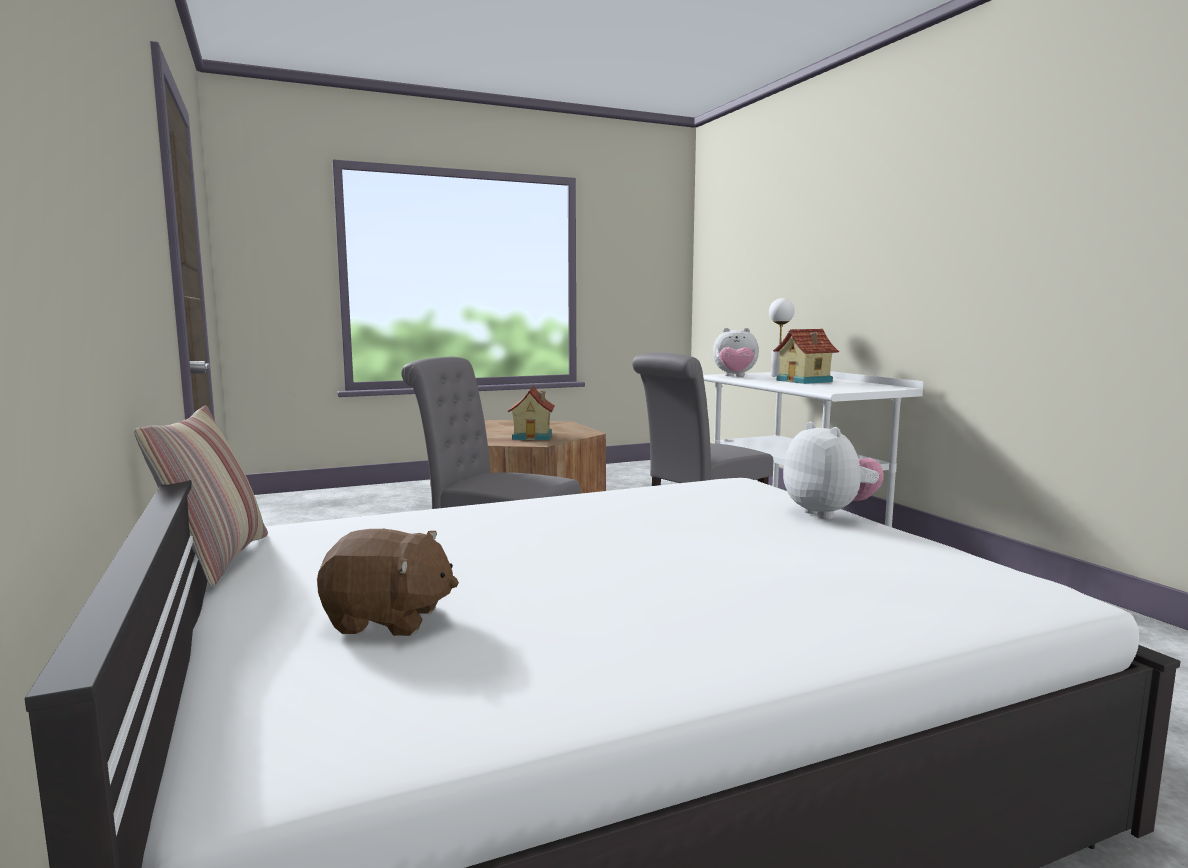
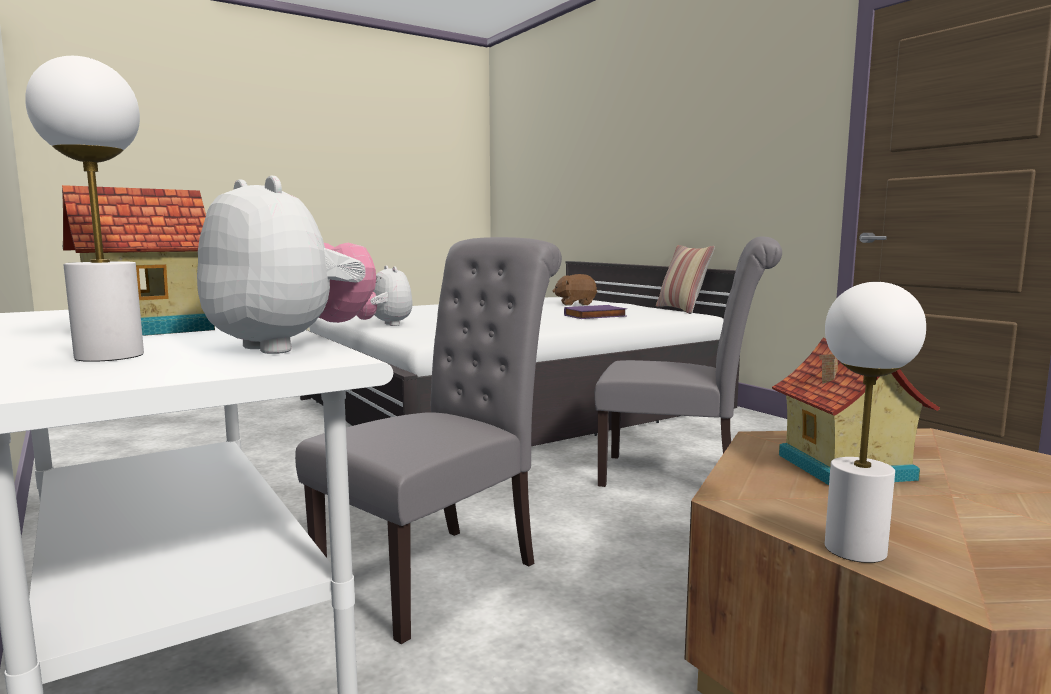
camera: 170 degrees right, 0 degrees up
plush toy [713,328,759,376] -> plush toy turned 45 degrees clockwise [197,176,376,354]
none -> purple book [564,305,627,319]
none -> white table lamp [825,282,926,563]

